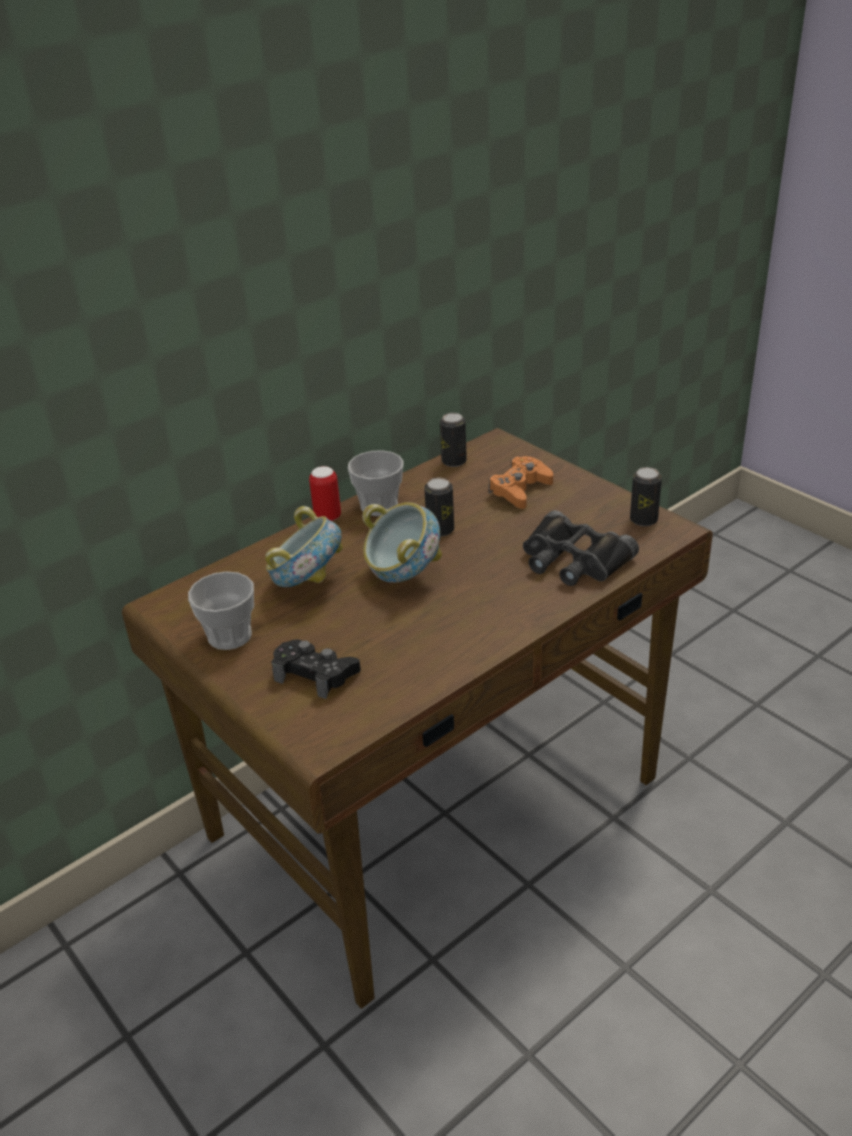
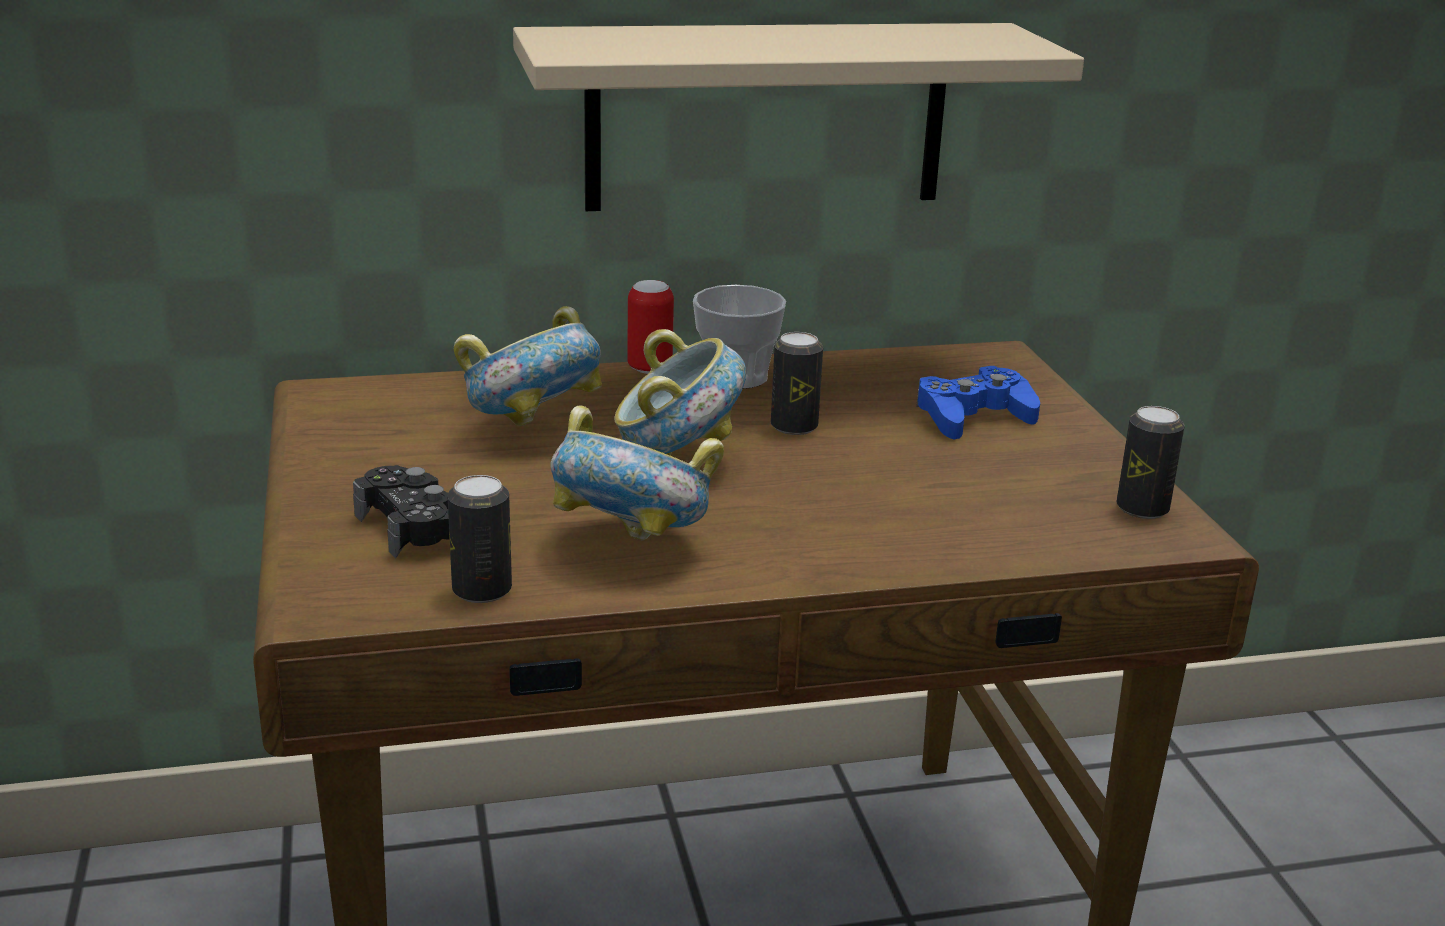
camera: 25 degrees right, 10 degrees down
cup [188,572,254,650] -> none
can [440,413,467,467] -> can moved to [448,475,512,603]
orange game controller [489,456,553,509] -> blue game controller [916,366,1040,439]
black binoculars [523,510,639,586] -> none
none -> beige shelf [513,23,1084,211]
none -> bowl [550,405,724,540]

